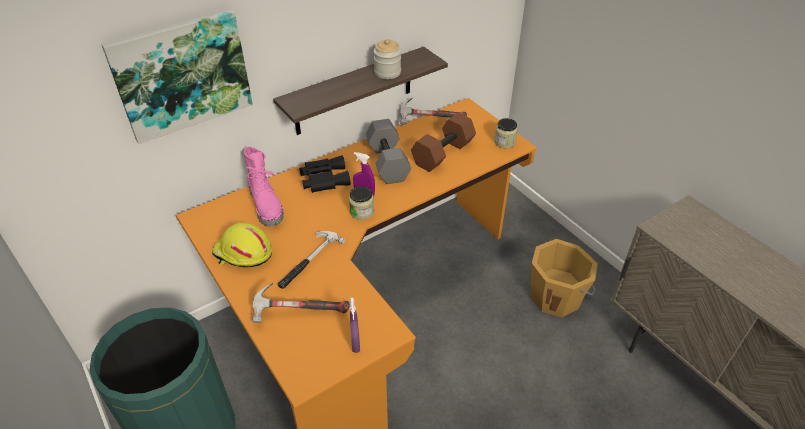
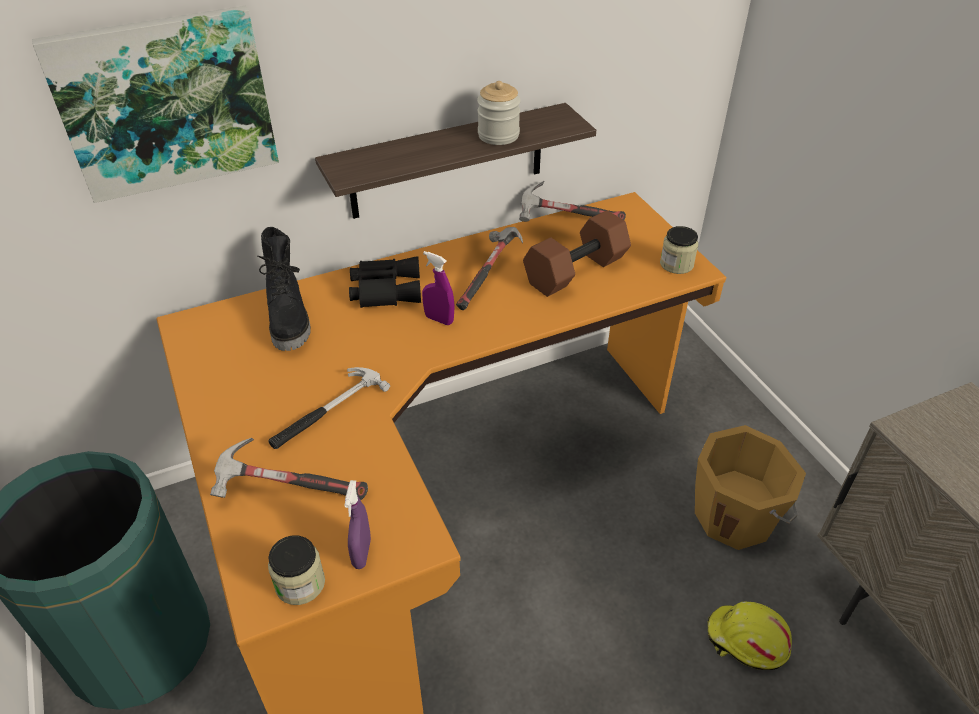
camera: 10 degrees right, 0 degrees up
yellow hard hat [212,223,272,268] -> yellow hard hat moved to [707,602,792,670]
pink boot [244,147,284,227] -> black boot [258,227,311,351]
jar [349,186,374,220] -> jar moved to [268,535,325,605]
grey dumbbell [366,119,411,184] -> hammer [456,227,523,310]

